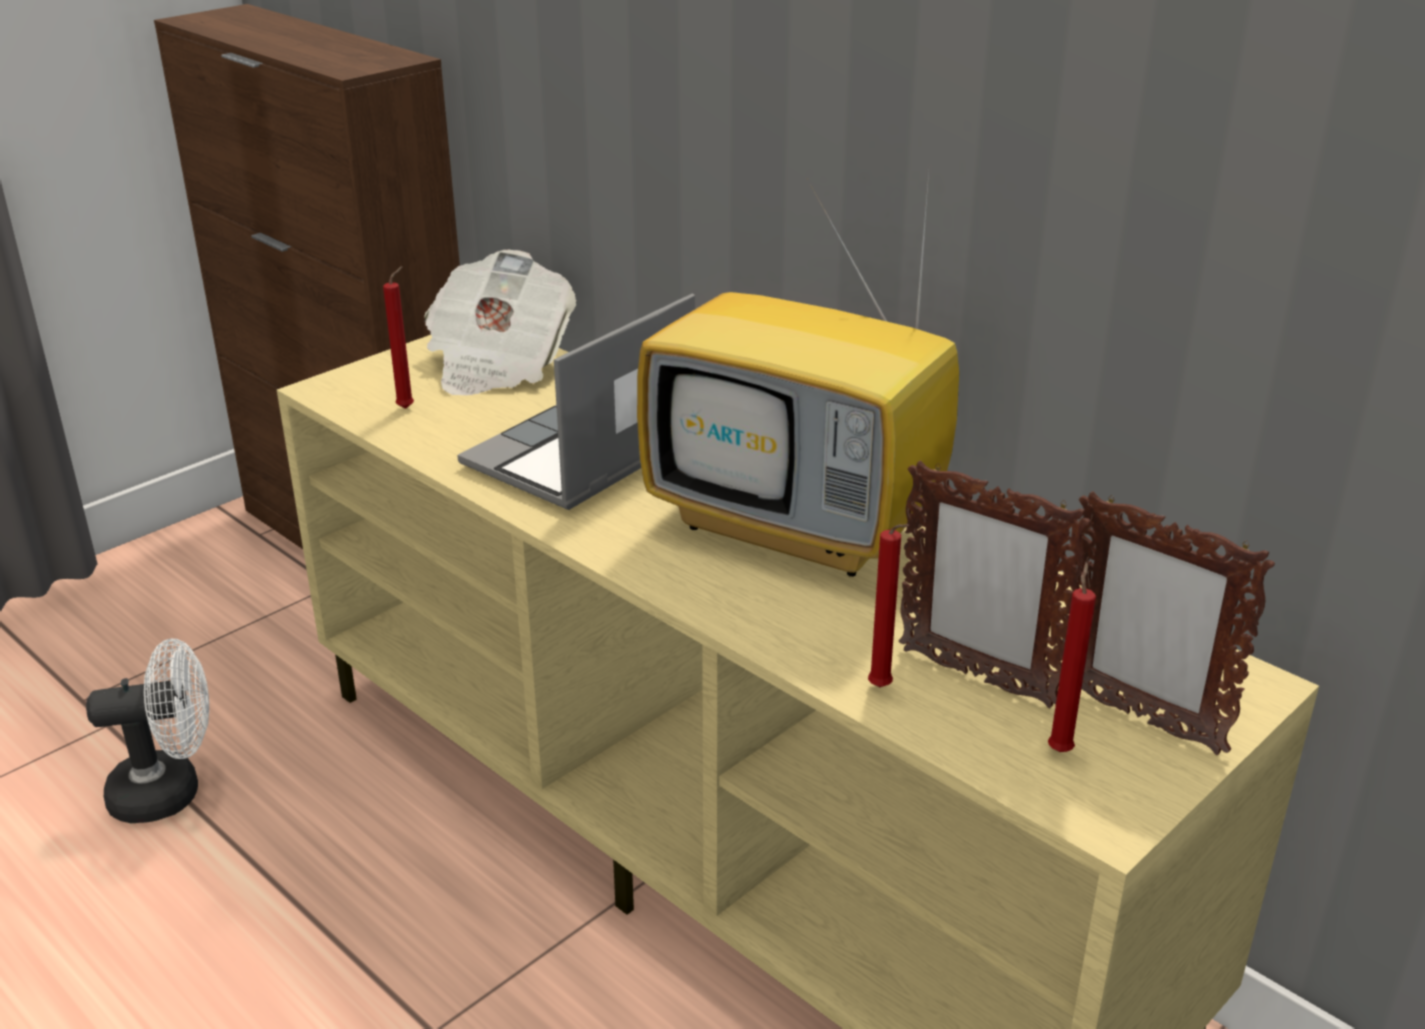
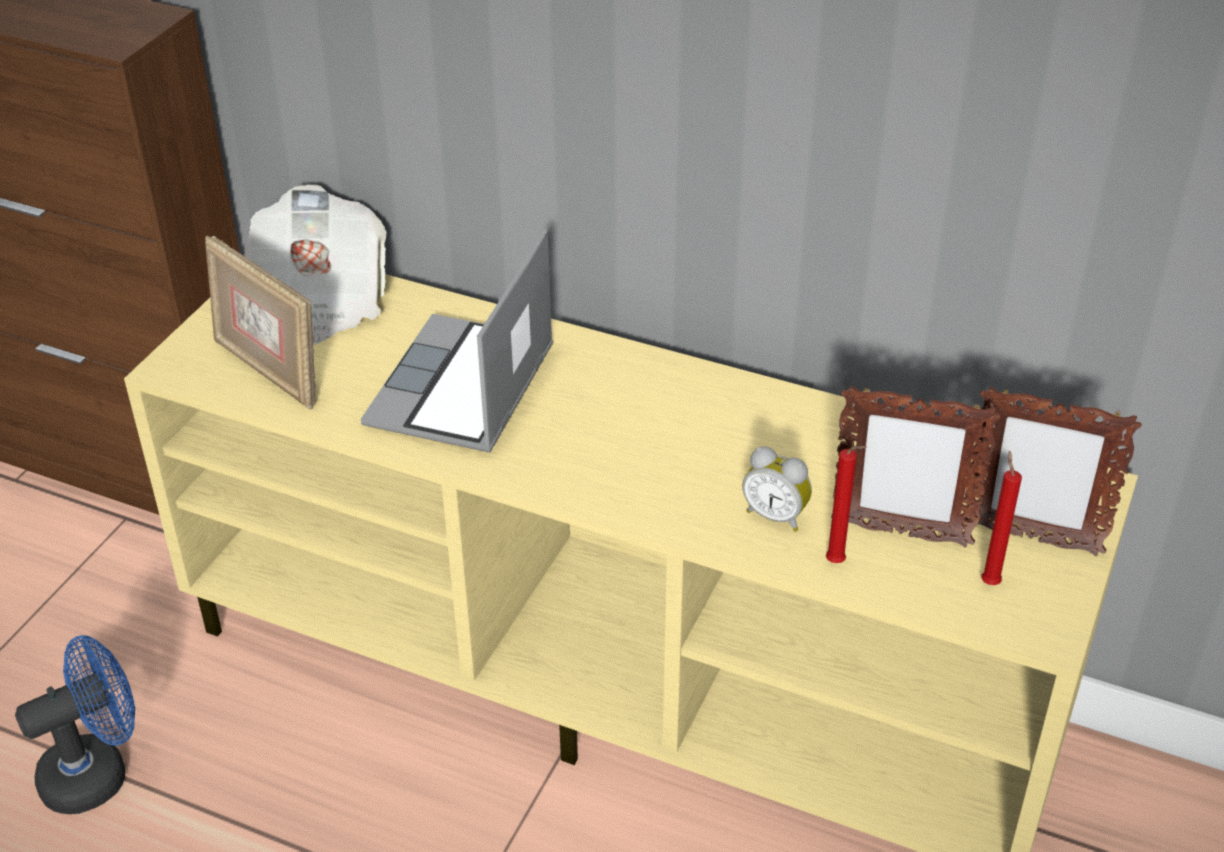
camera: 20 degrees left, 10 degrees up
white fan [86,639,209,823] -> blue fan [15,635,135,814]
red candle [383,266,414,409] -> picture frame [205,235,316,410]
television [637,173,959,577] -> none
none -> alarm clock [742,447,812,532]

